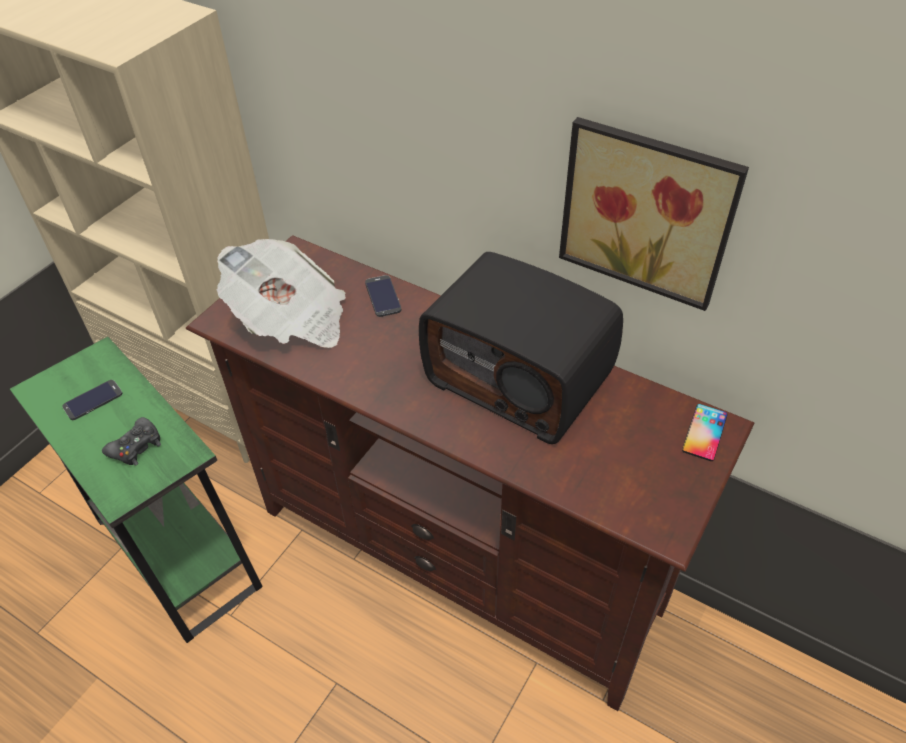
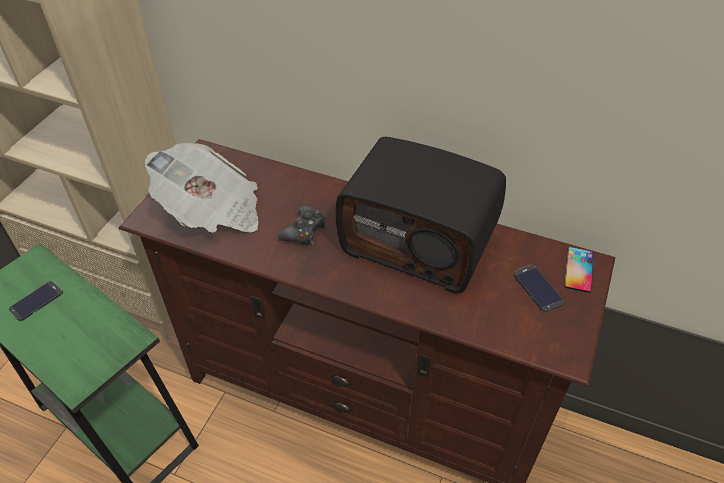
camera: 10 degrees left, 0 degrees up
black game controller [102,417,161,466] -> black game controller moved to [278,206,327,246]
phone [365,275,401,317] -> phone moved to [513,265,564,312]
picture [559,117,749,311] -> none

